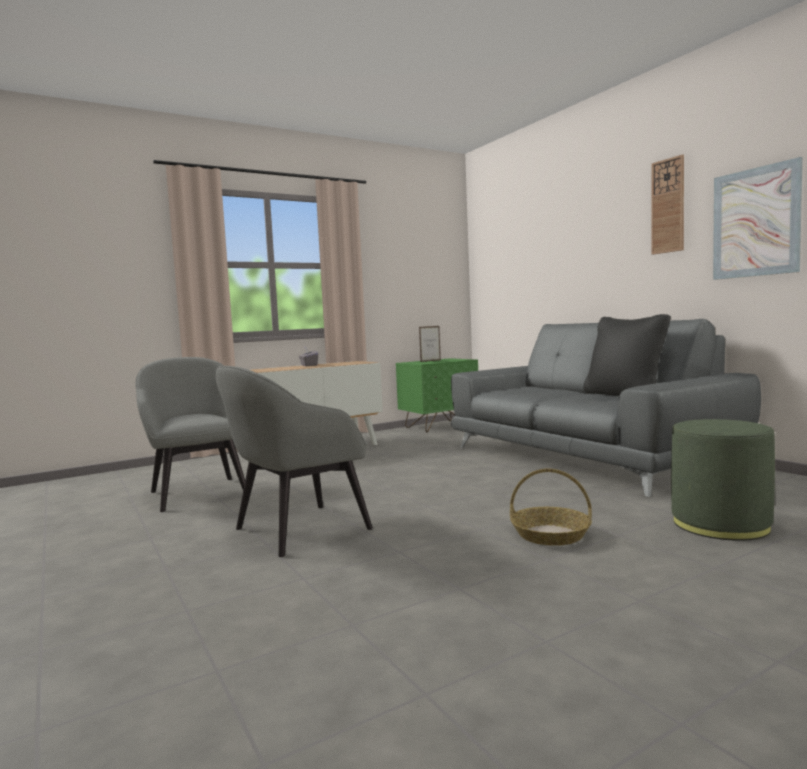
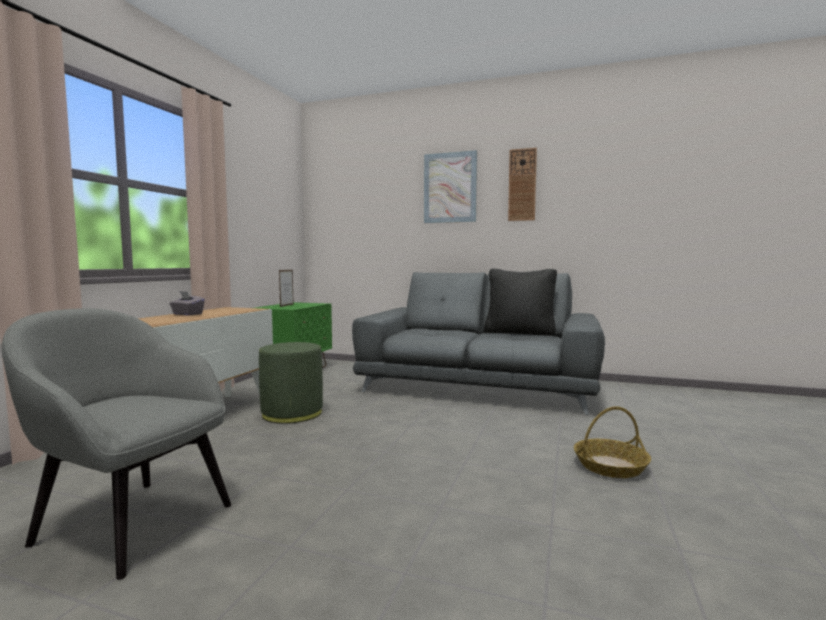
camera: 40 degrees left, 0 degrees up
grey armchair [216,366,373,557] -> none
green ottoman [671,419,775,541] -> green ottoman moved to [259,342,323,424]
picture [713,157,803,280] -> picture moved to [424,150,477,223]

